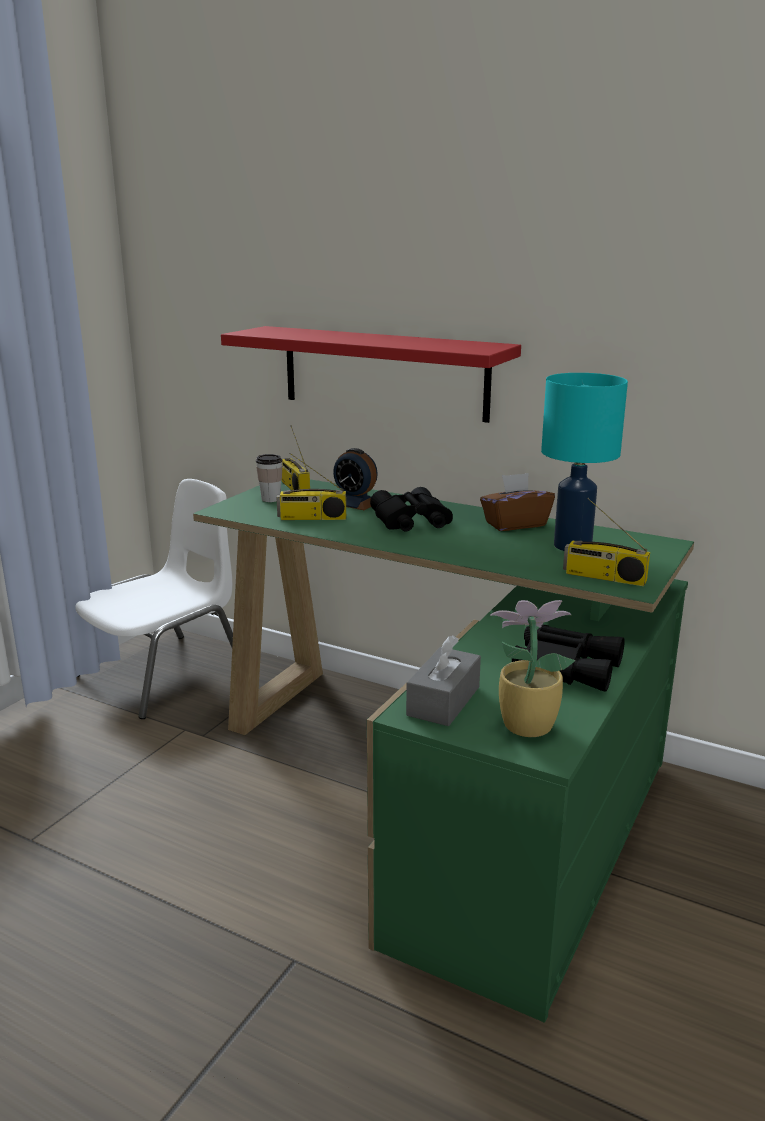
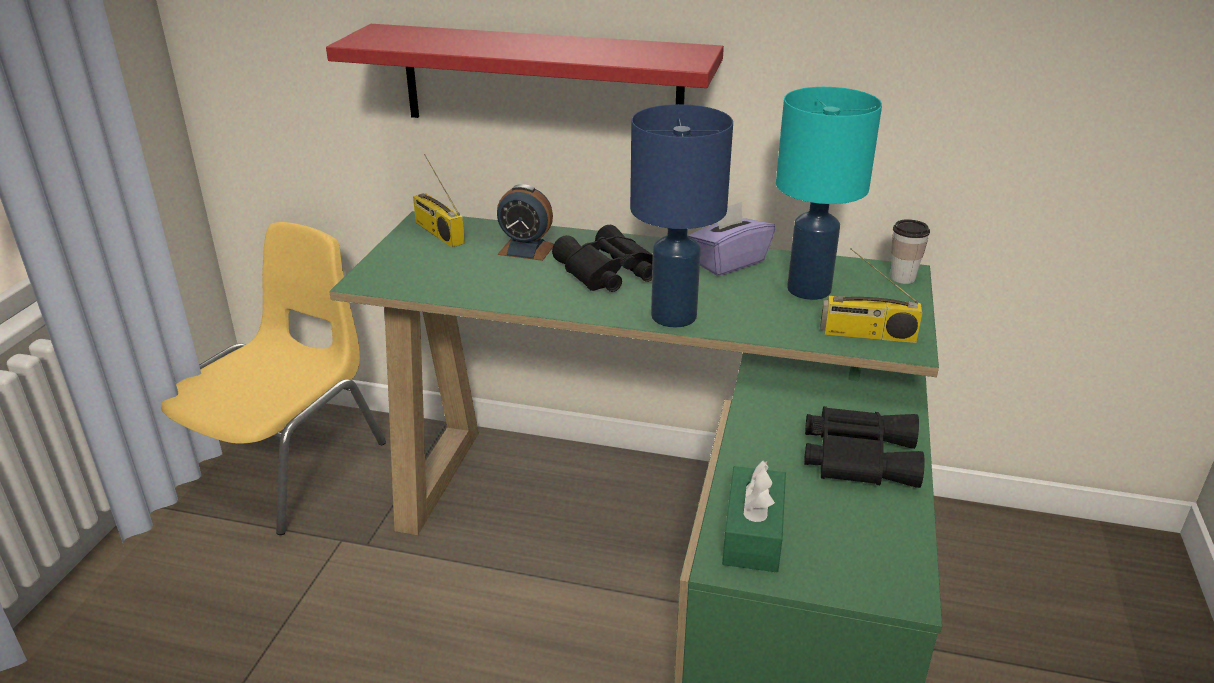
camera: 15 degrees left, 10 degrees up
white chair [75,479,233,719] -> yellow chair [161,222,386,535]
cup [256,454,282,502] -> cup moved to [890,219,930,284]
radio [276,453,346,520] -> none
grey tissue box [406,635,481,726] -> green tissue box [722,460,786,572]
brown tissue box [480,473,555,531] -> purple tissue box [688,202,775,276]
potted plant [490,600,575,737] -> none
none -> blue table lamp [630,104,733,328]

